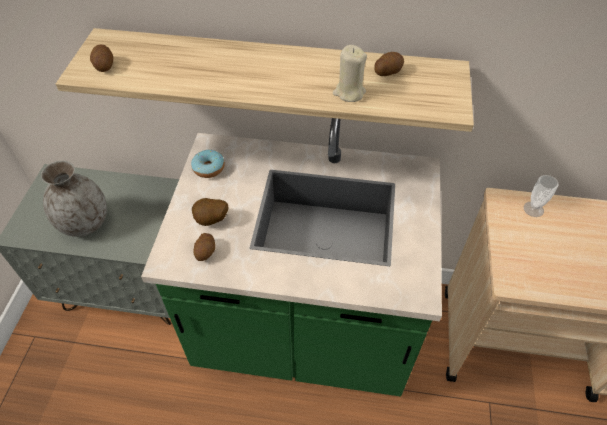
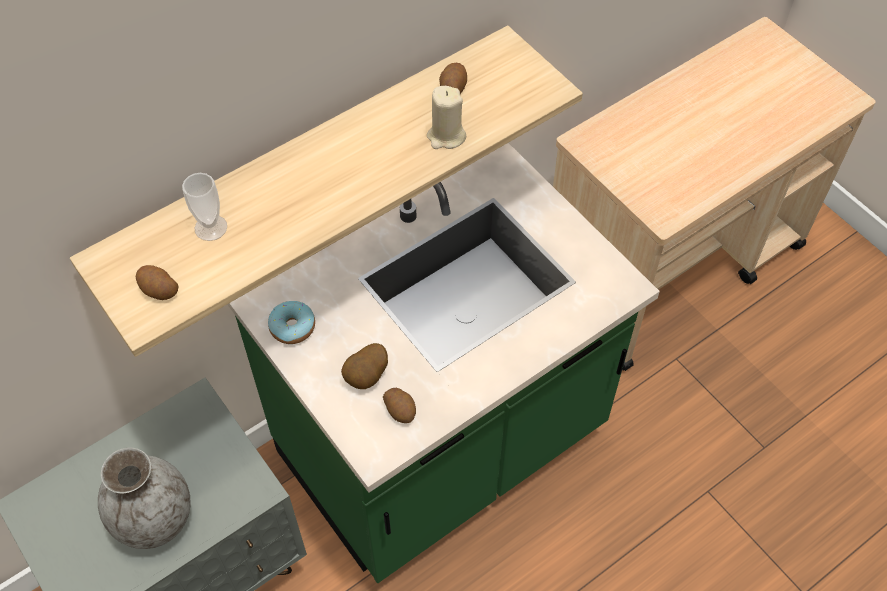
camera: 45 degrees left, 5 degrees up
cup [524,175,559,217] -> cup moved to [182,173,227,241]

